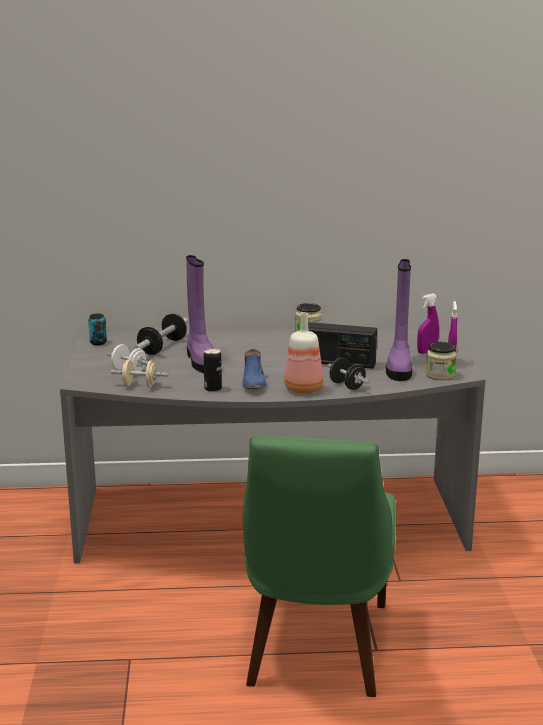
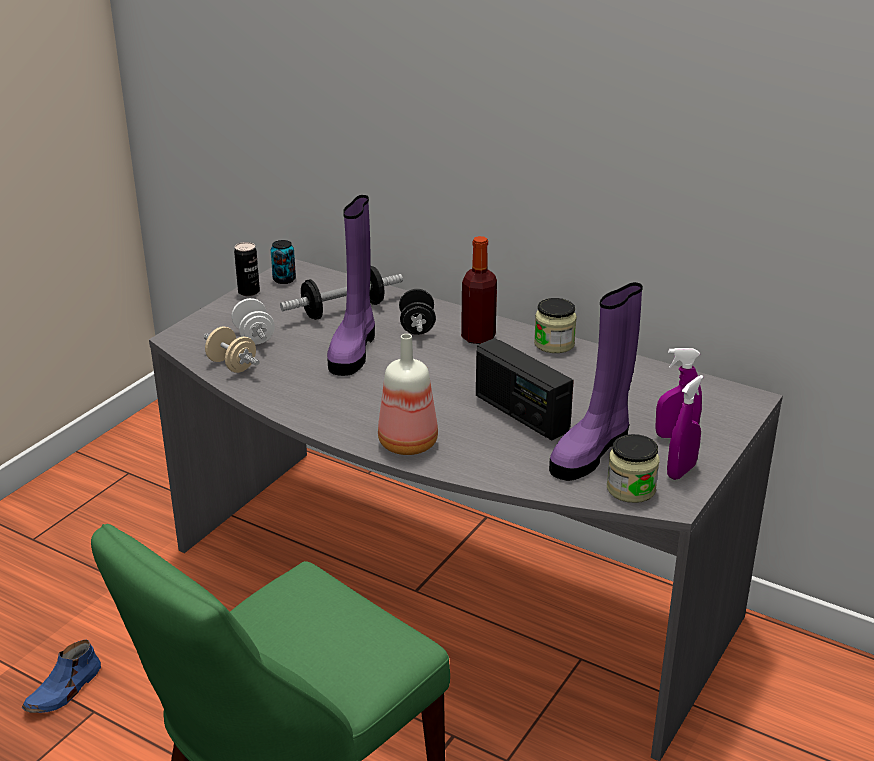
camera: 35 degrees right, 10 degrees up
can [204,348,222,392] -> can moved to [234,242,260,296]
blue shoe [242,349,266,389] -> blue shoe moved to [22,639,101,713]
black dumbbell [327,358,369,390] -> black dumbbell moved to [399,289,436,335]
none -> bottle [461,236,497,344]

